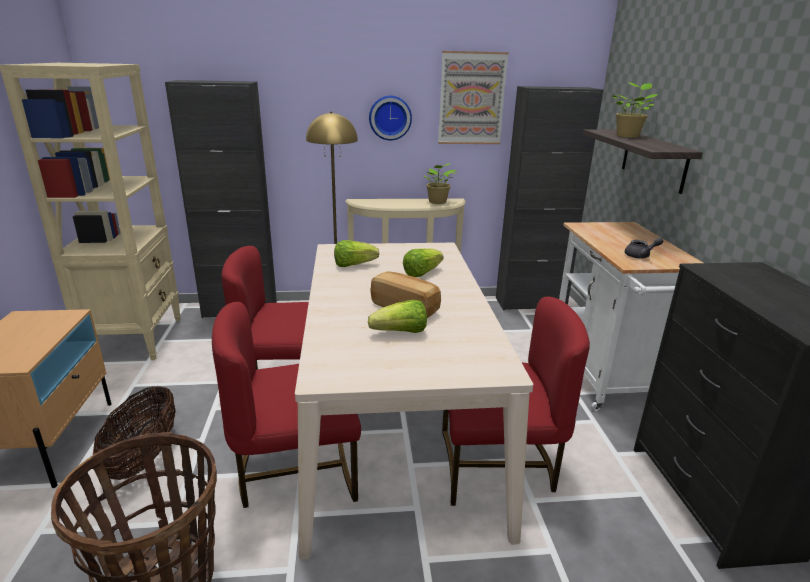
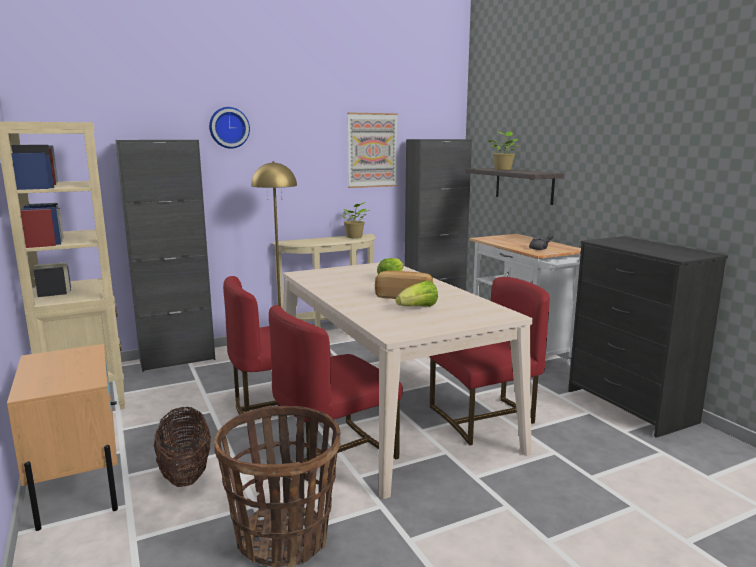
camera: 20 degrees left, 10 degrees down
lettuce [334,240,379,267] -> none
wall clock [369,96,412,140] -> wall clock moved to [209,107,250,149]

